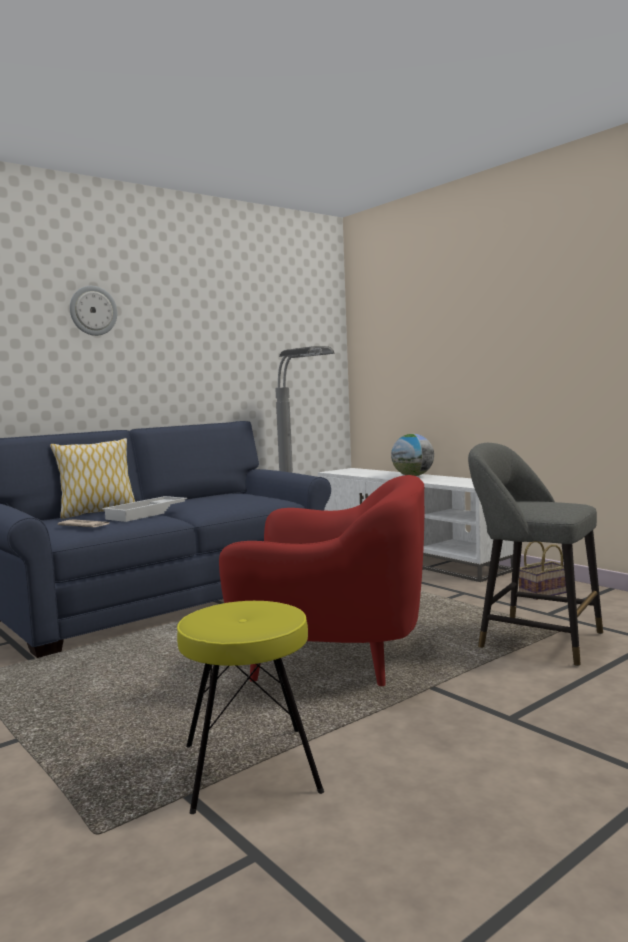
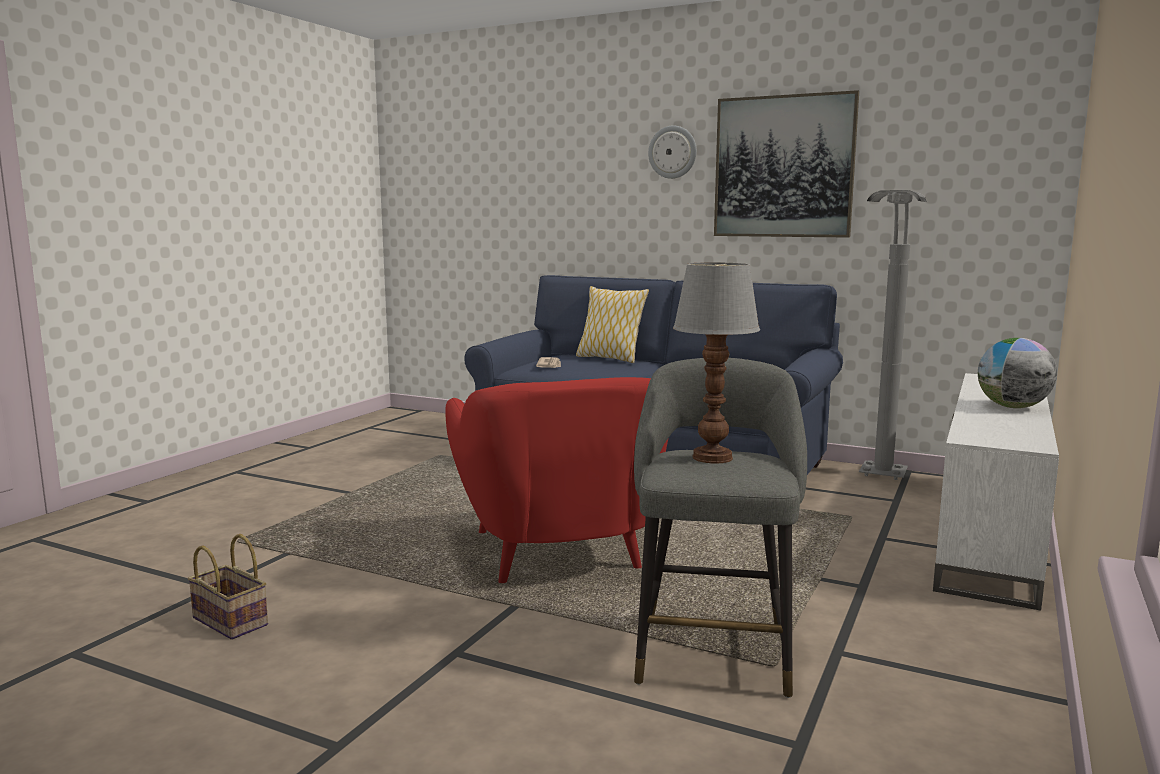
camera: 65 degrees right, 5 degrees up
white tray [102,496,187,522] -> none
yellow stool [177,601,324,814] -> none
basket [519,541,567,600] -> basket moved to [188,534,268,640]
none -> table lamp [673,262,760,464]
none -> picture [714,90,859,238]

